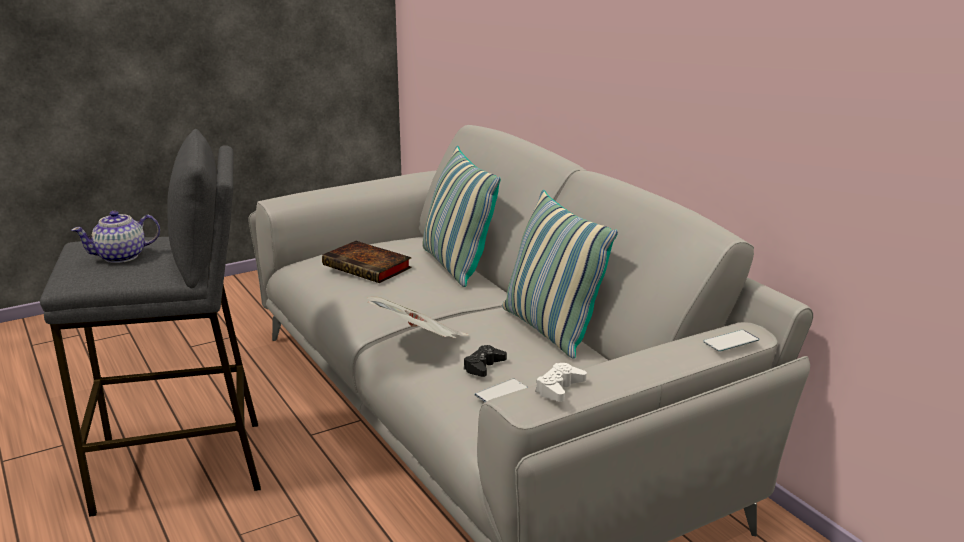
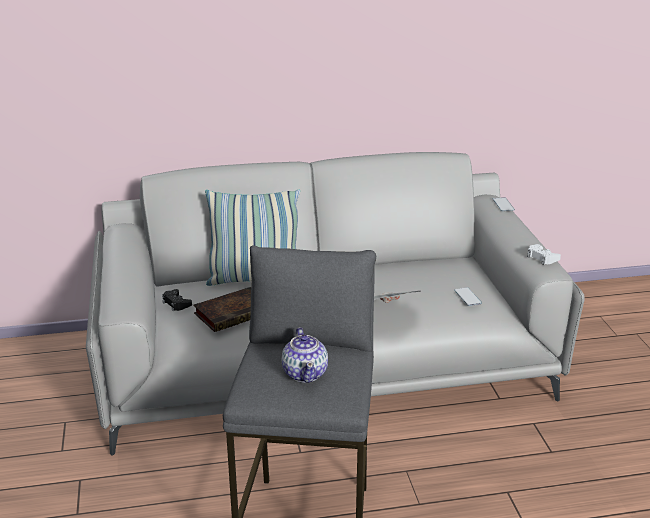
camera: 70 degrees left, 5 degrees up
black game controller [463,345,507,377] -> black game controller moved to [162,289,192,311]
pillow [503,190,618,359] -> none

